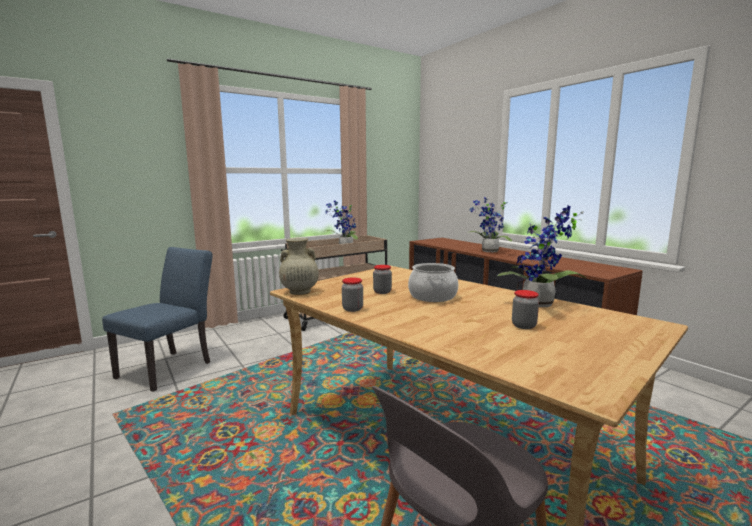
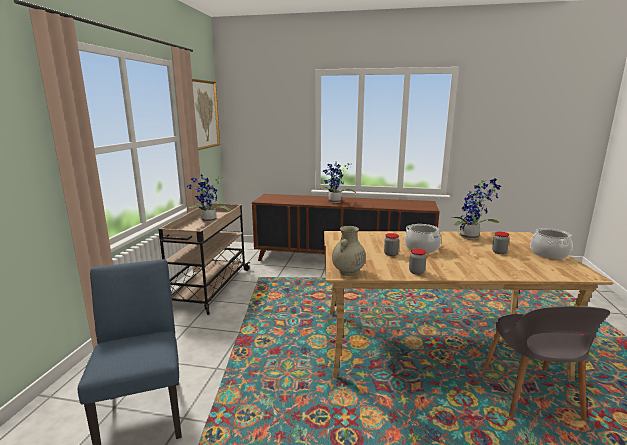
camera: 45 degrees left, 5 degrees up
none -> picture [192,79,220,150]
none -> cooking pot [530,228,573,259]

